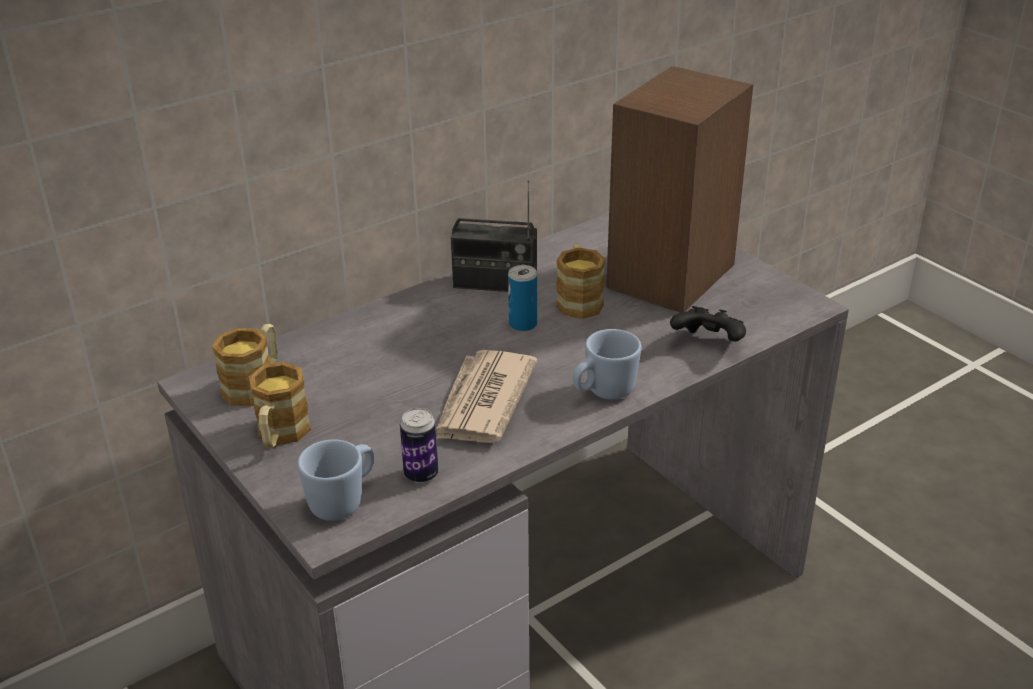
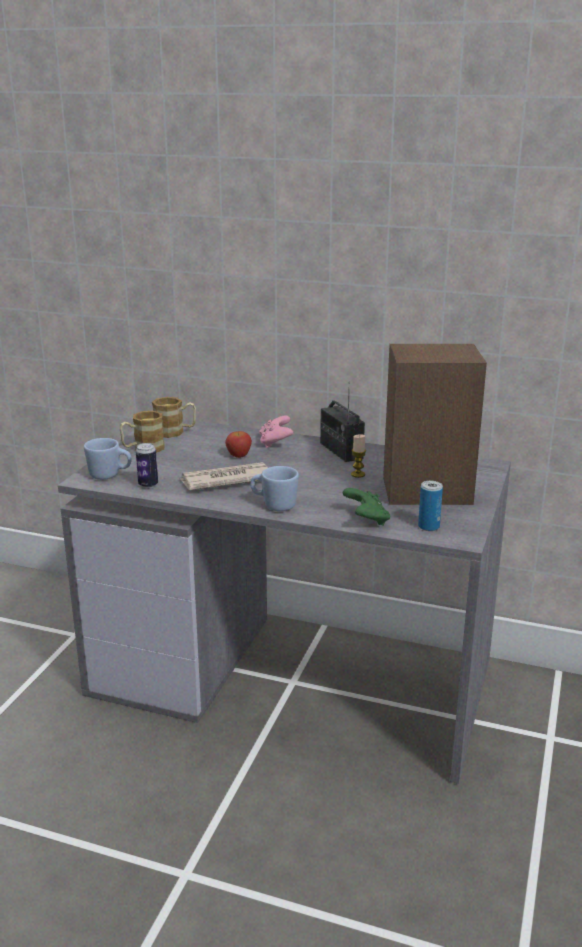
camera: 55 degrees right, 10 degrees down
can [508,265,537,332] -> can moved to [418,481,443,531]
mug [556,243,605,319] -> candle [351,434,366,478]
black game controller [670,306,746,342] -> green game controller [343,488,390,525]
none -> apple [225,431,252,458]
none -> pink game controller [259,415,293,448]

